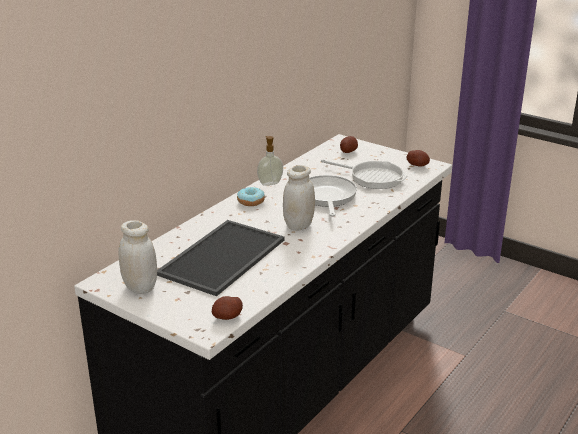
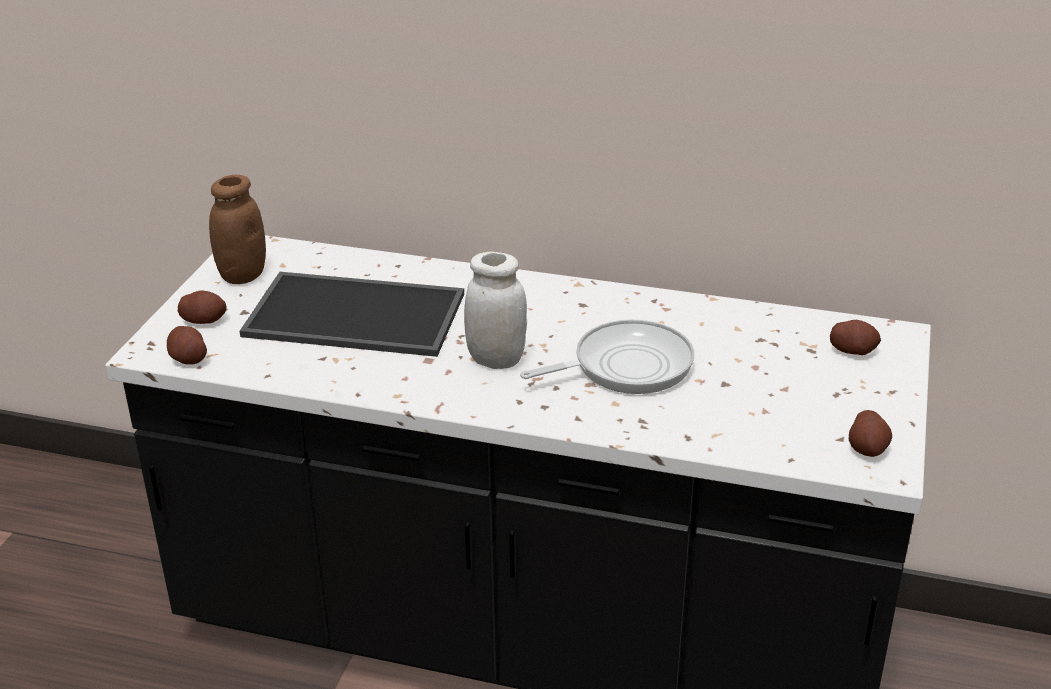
camera: 70 degrees right, 5 degrees up
white jar [118,220,157,294] -> brown jar [209,175,266,284]
donut [237,187,265,206] -> none
soap dispenser [257,136,283,186] -> none
frying pan [321,159,407,189] -> none
none -> potato [178,291,227,324]

